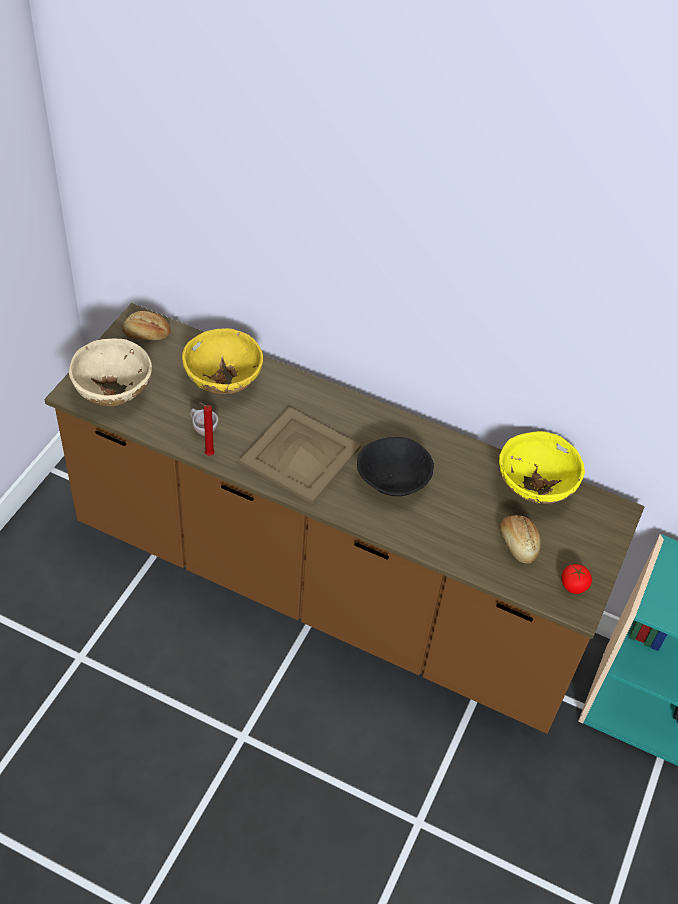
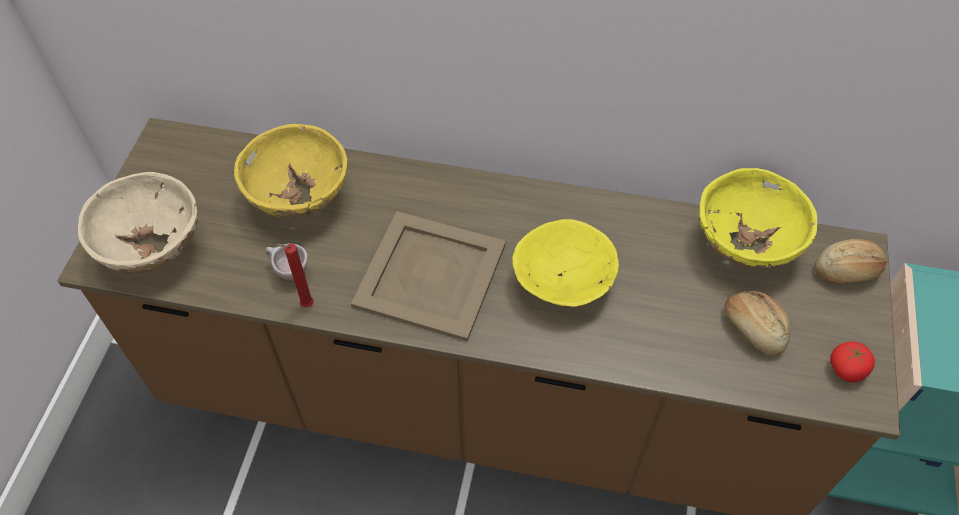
camera: 10 degrees left, 5 degrees up
bread [122,311,171,340] -> bread moved to [815,239,887,284]
black bowl [357,437,434,496] -> yellow bowl [512,219,619,307]

